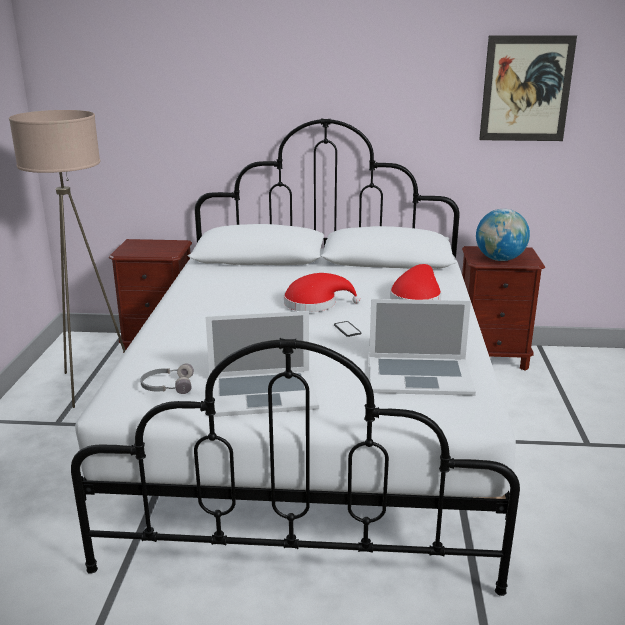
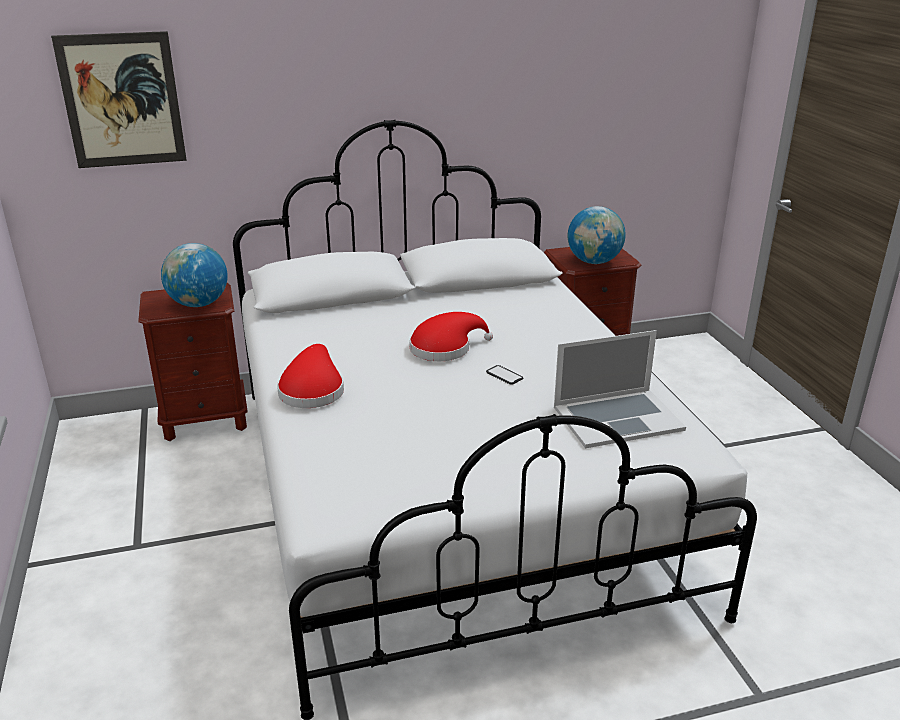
camera: 20 degrees left, 5 degrees up
beige floor lamp [9,110,126,408] -> none
grey headphones [140,363,194,394] -> none
laptop [205,311,319,417] -> none
red hat [390,264,442,300] -> red hat moved to [277,344,344,408]
picture [479,35,577,141] -> picture moved to [51,31,187,168]
none -> globe [161,243,228,307]

